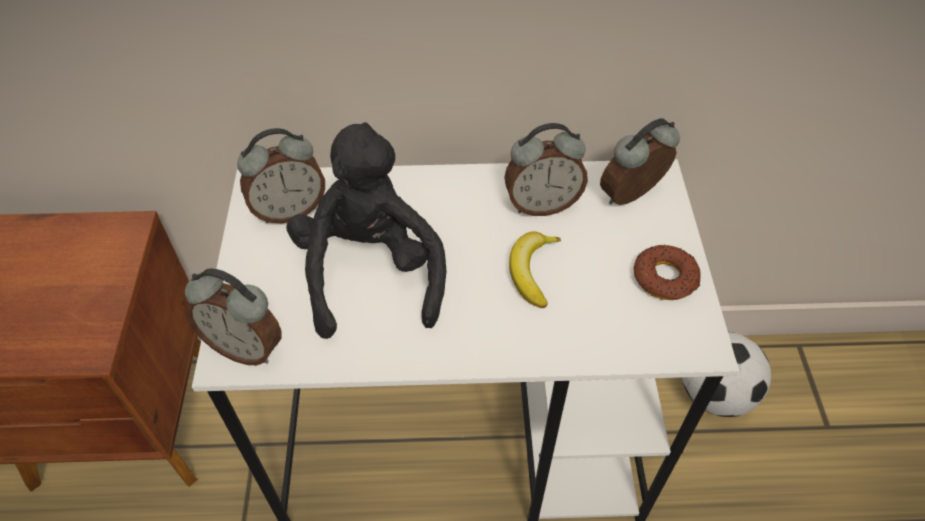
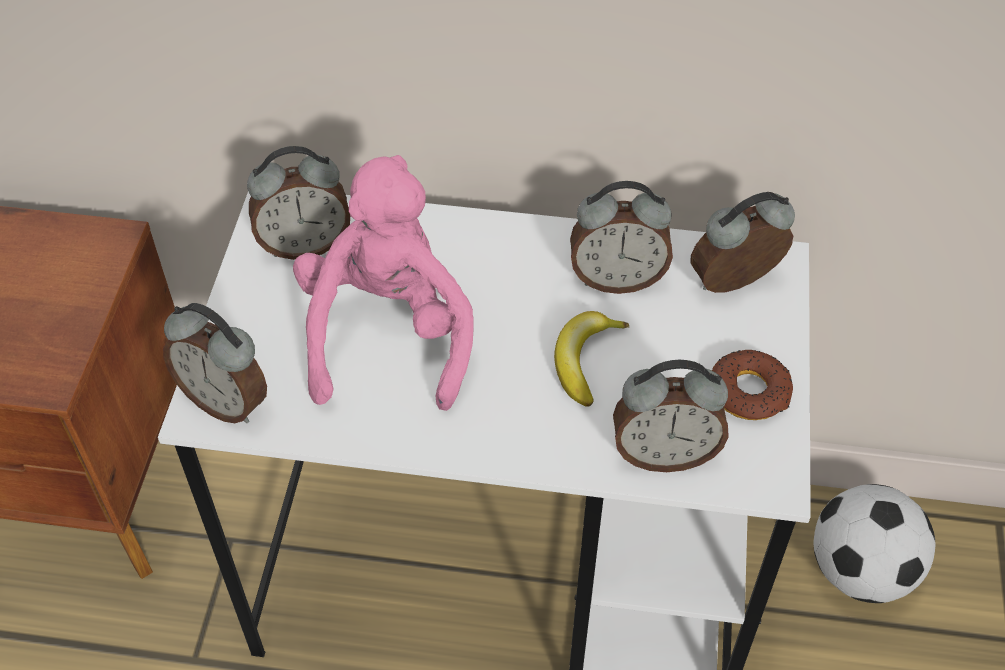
camera: 10 degrees right, 0 degrees up
black plush toy [286,122,446,339] -> pink plush toy [293,155,473,411]
none -> alarm clock [613,360,729,472]

